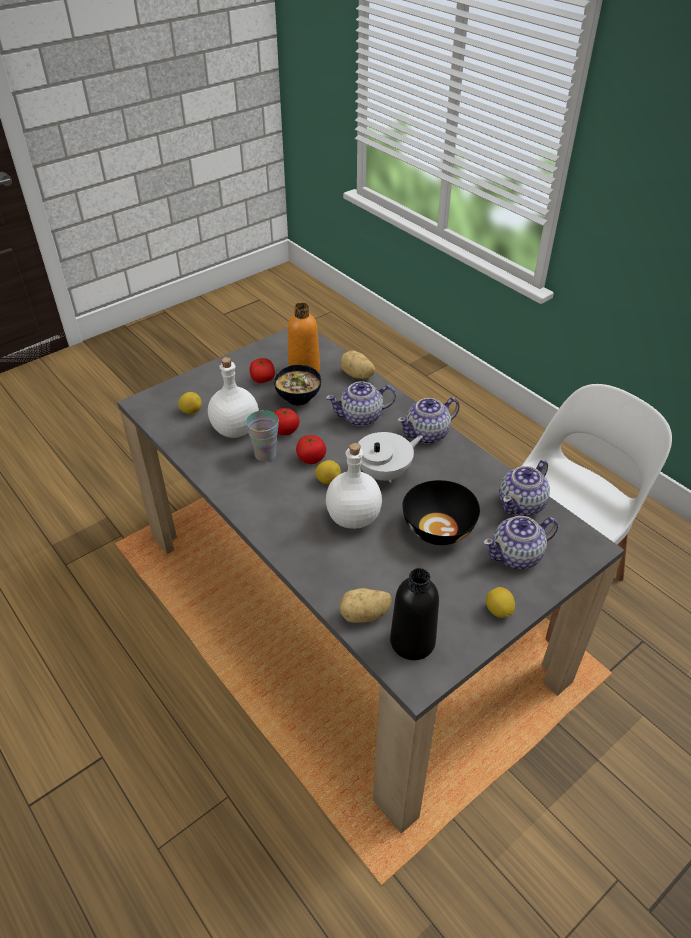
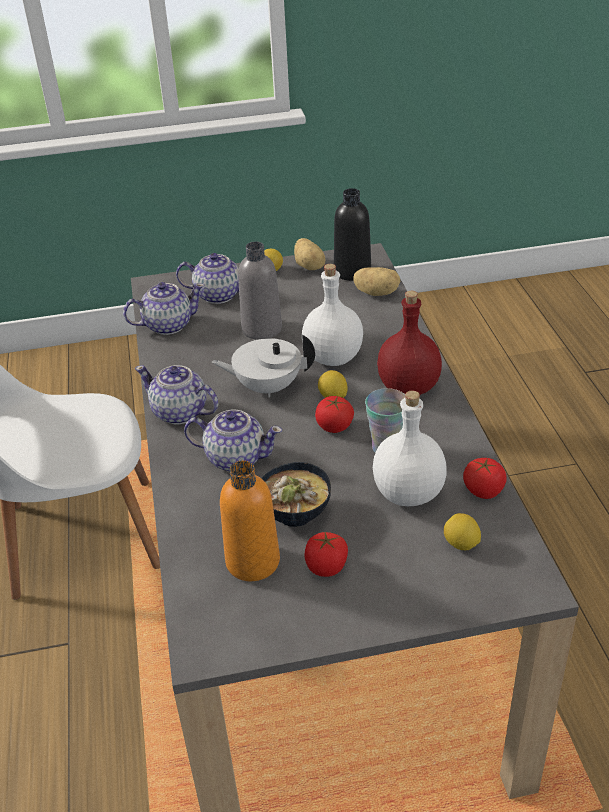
camera: 150 degrees left, 5 degrees down
tomato [274,408,299,435] -> tomato moved to [463,458,507,499]
potato [340,350,375,379] -> potato moved to [294,238,325,270]
teapot [397,397,459,444] -> teapot turned 150 degrees counterclockwise [135,365,218,424]
black bowl [402,480,480,545] -> grey bottle [238,242,282,340]
none -> red bottle [377,291,442,395]

